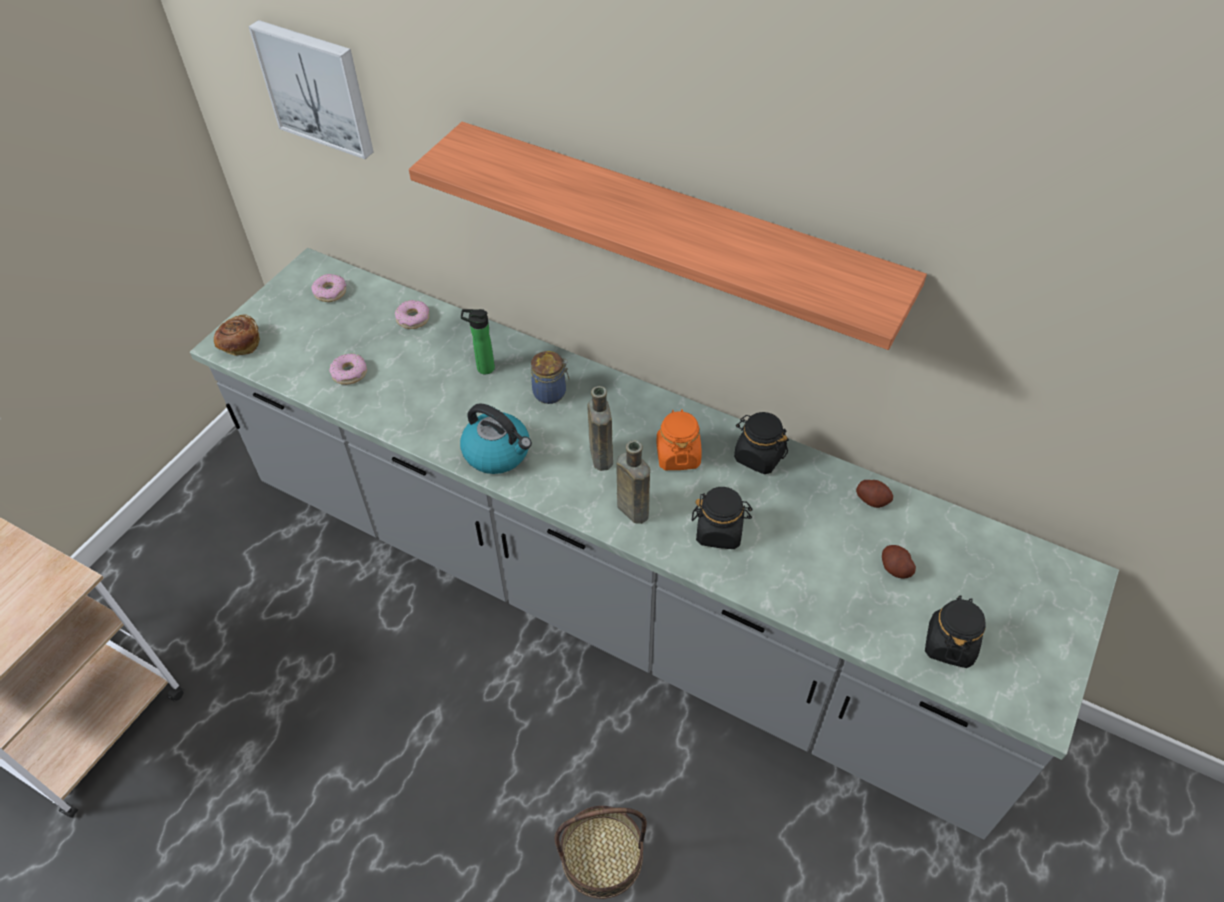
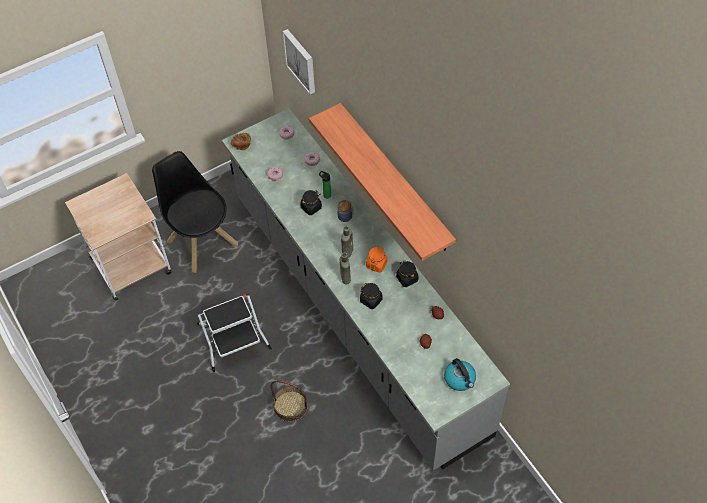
camera: 30 degrees right, 5 degrees up
kettle [460,403,532,474] -> kettle moved to [444,358,476,391]
black jar [925,596,986,668] -> black jar moved to [300,190,322,215]
none -> black chair [152,151,238,273]
none -> step ladder [197,294,272,372]

